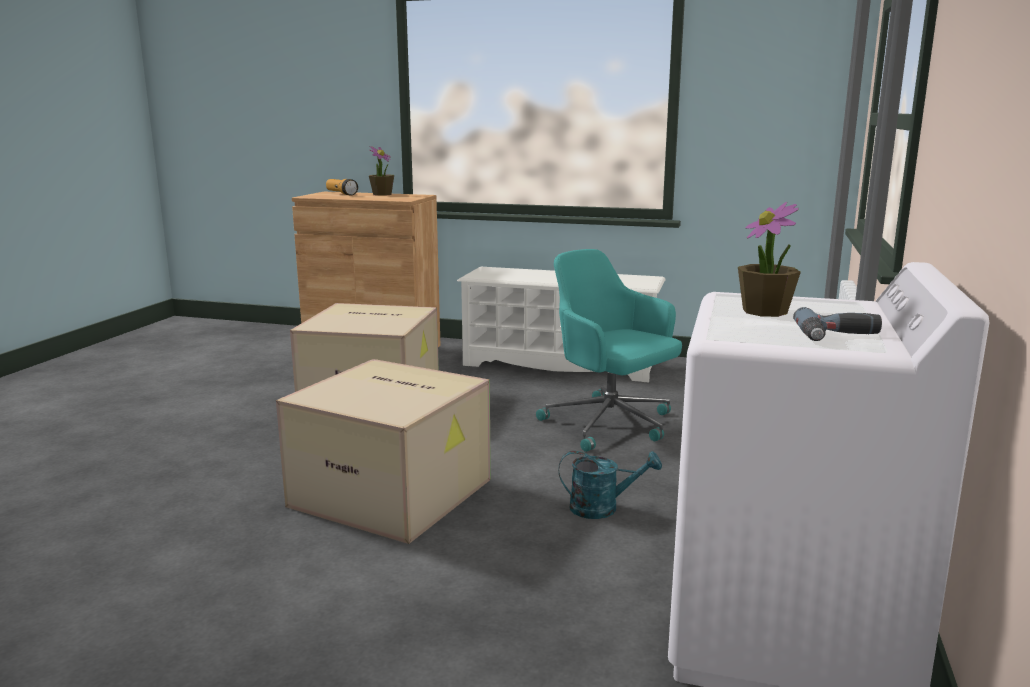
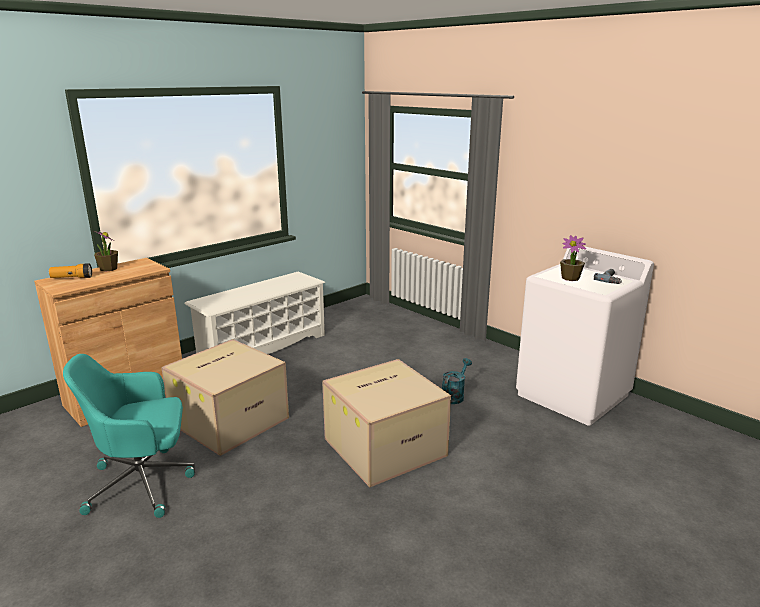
camera: 60 degrees left, 5 degrees up
turquoise office chair [536,249,682,452] -> turquoise office chair moved to [63,354,195,518]

